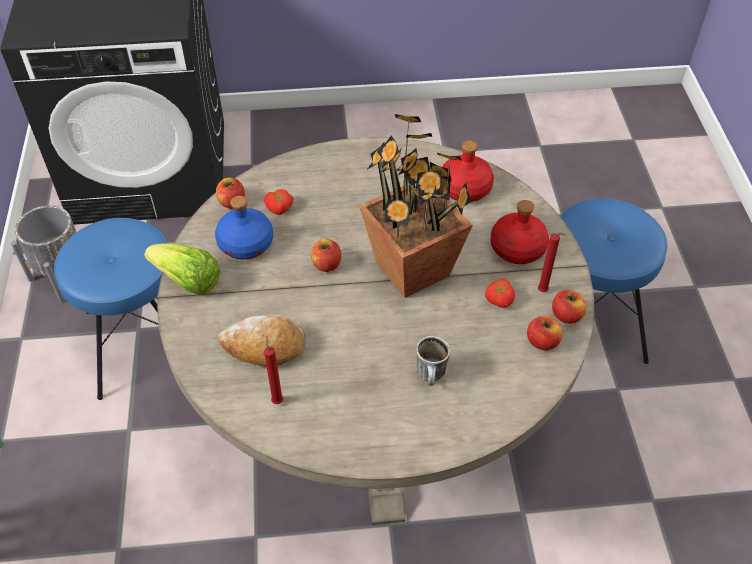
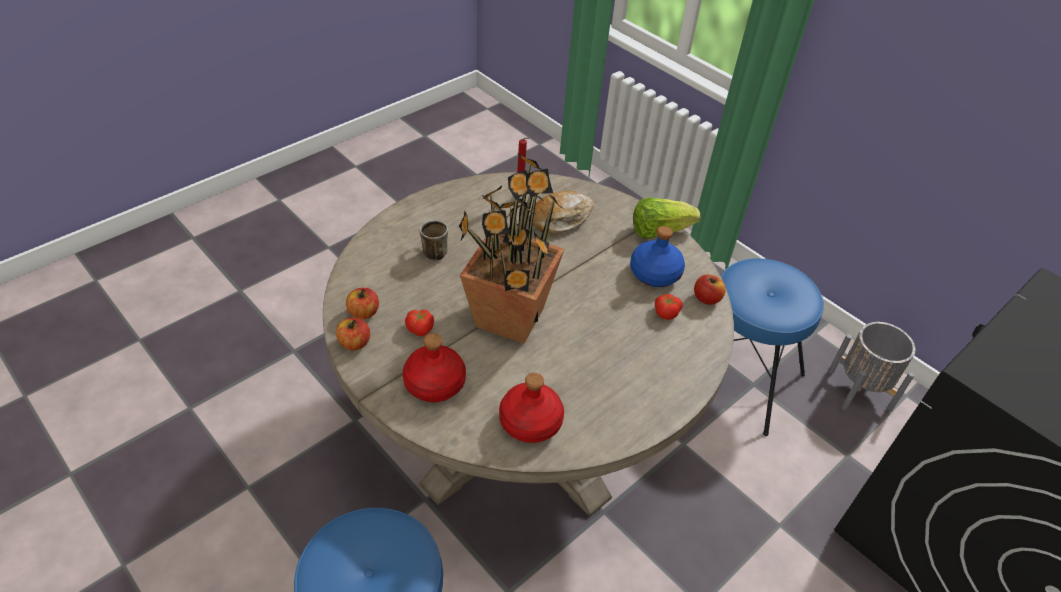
camera: 140 degrees right, 5 degrees down
apple [311,239,341,272] -> none
red candle [538,233,566,292] -> none

